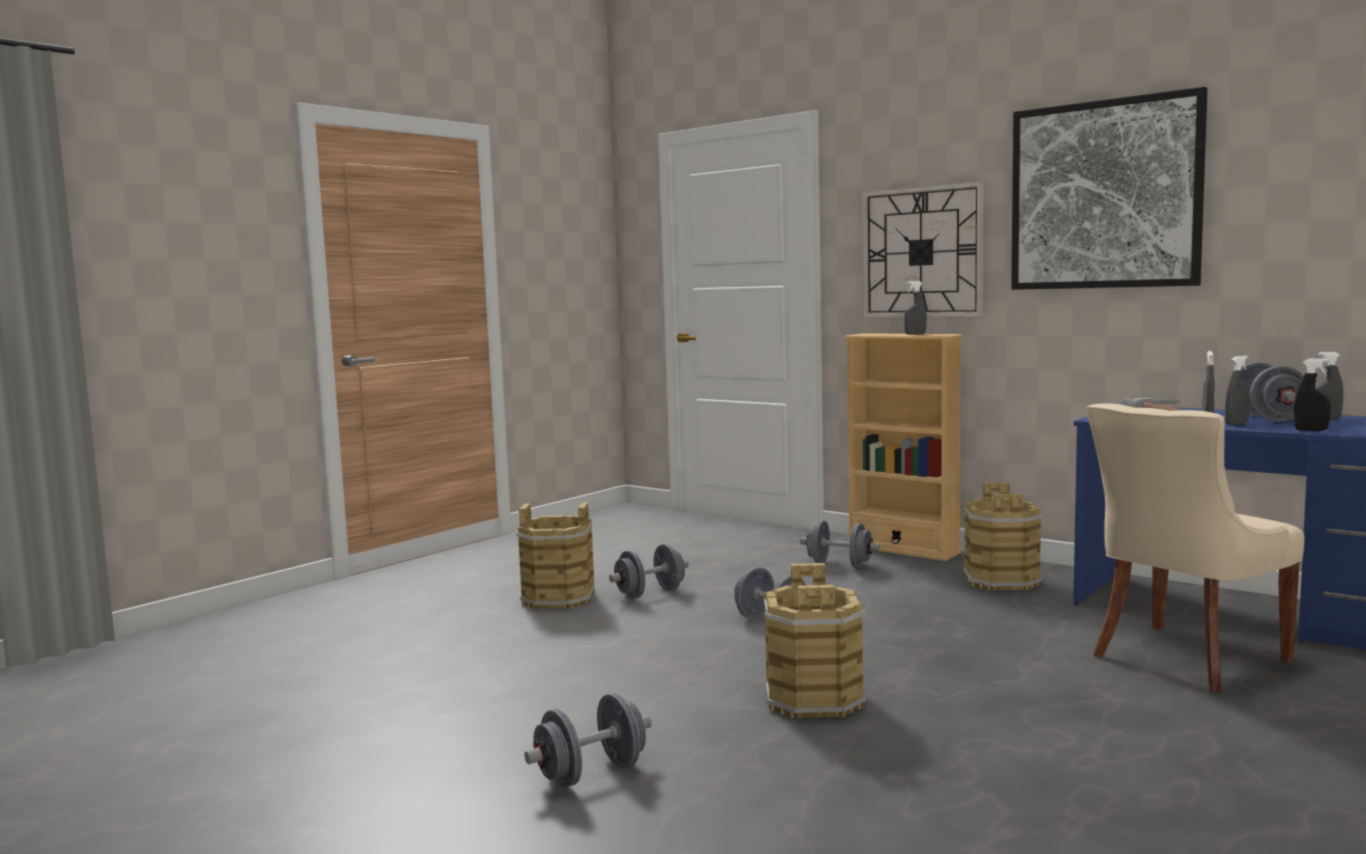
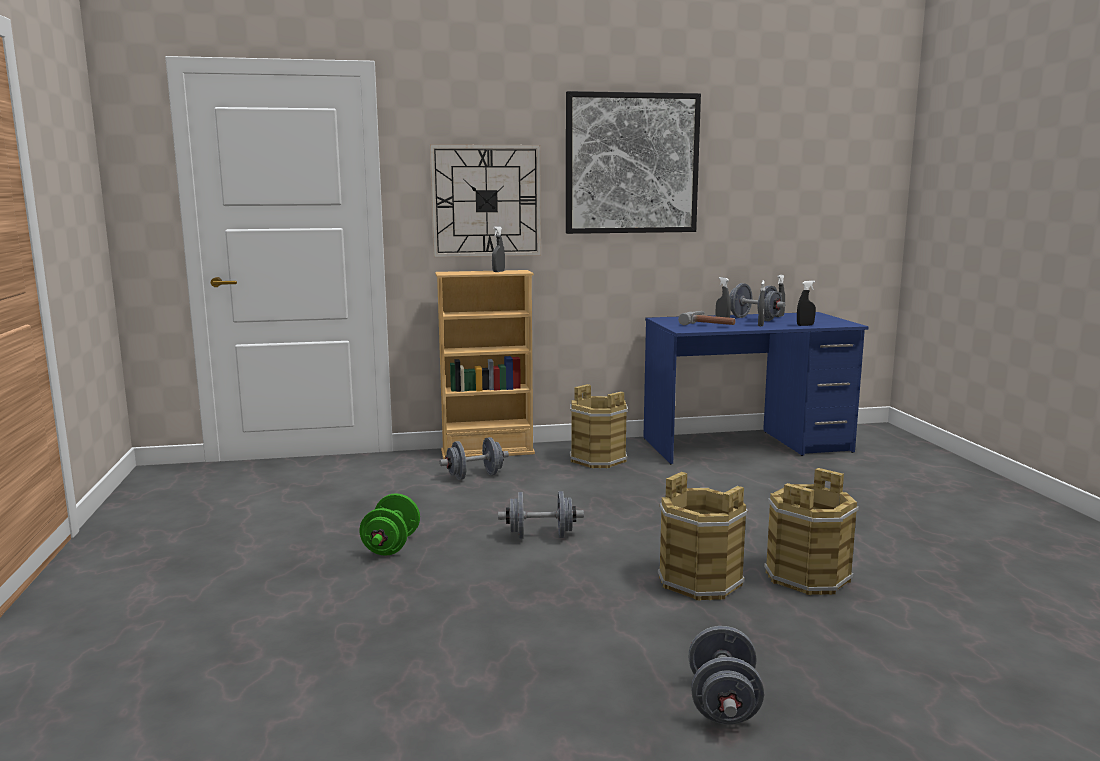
camera: 50 degrees left, 5 degrees up
brown bucket [517,502,595,609] -> brown bucket moved to [764,468,859,595]
grey dumbbell [609,544,689,599] -> green dumbbell [359,493,420,556]
beige chair [1086,403,1304,692] -> none

